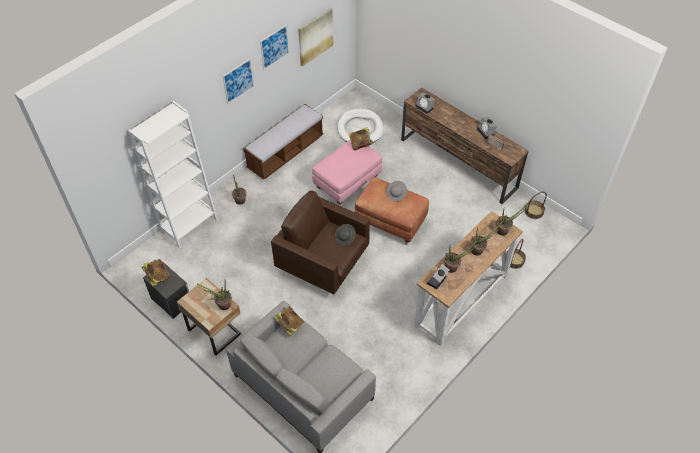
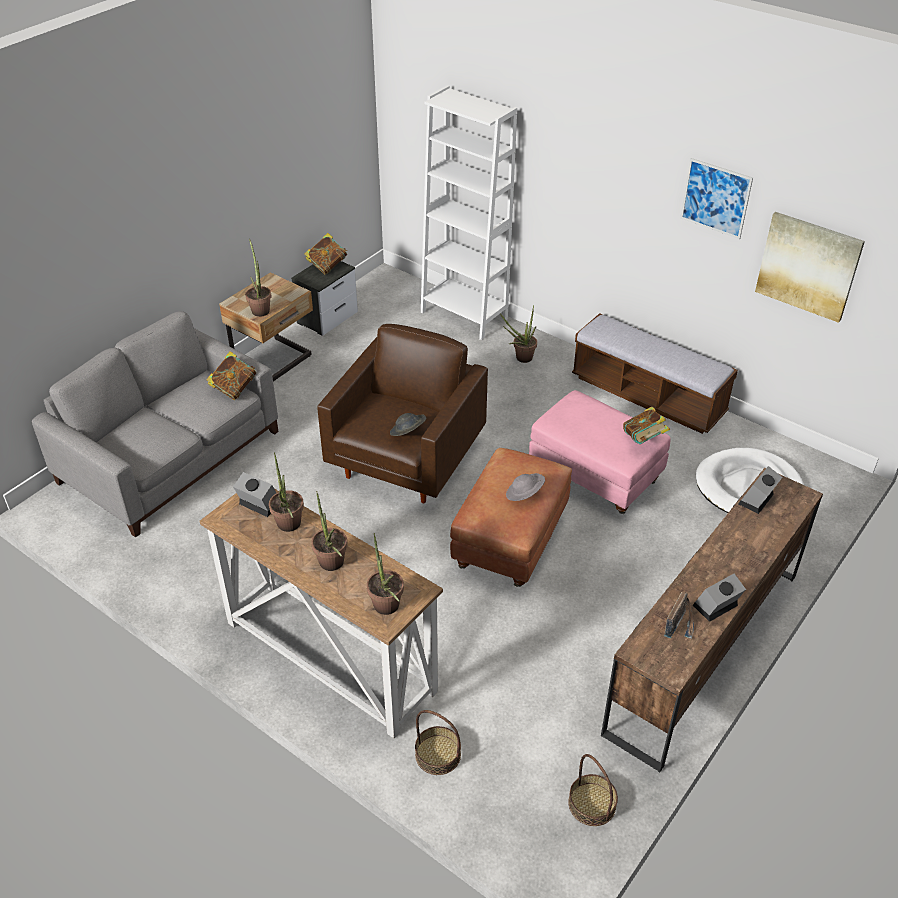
camera: 85 degrees right, 10 degrees down
picture [223,58,254,104] -> none

